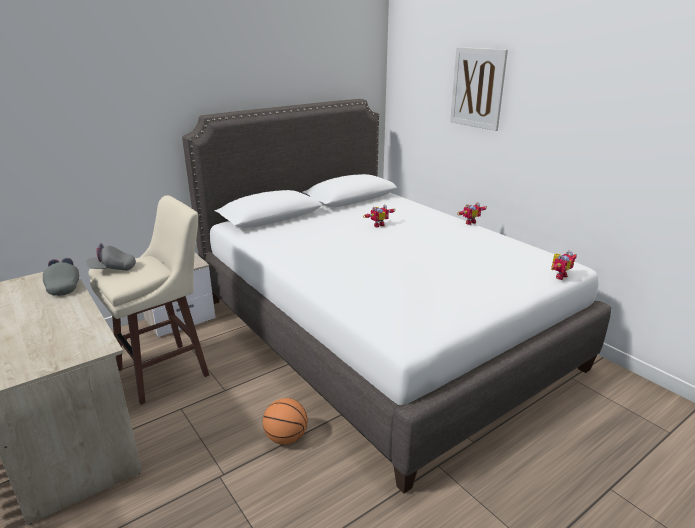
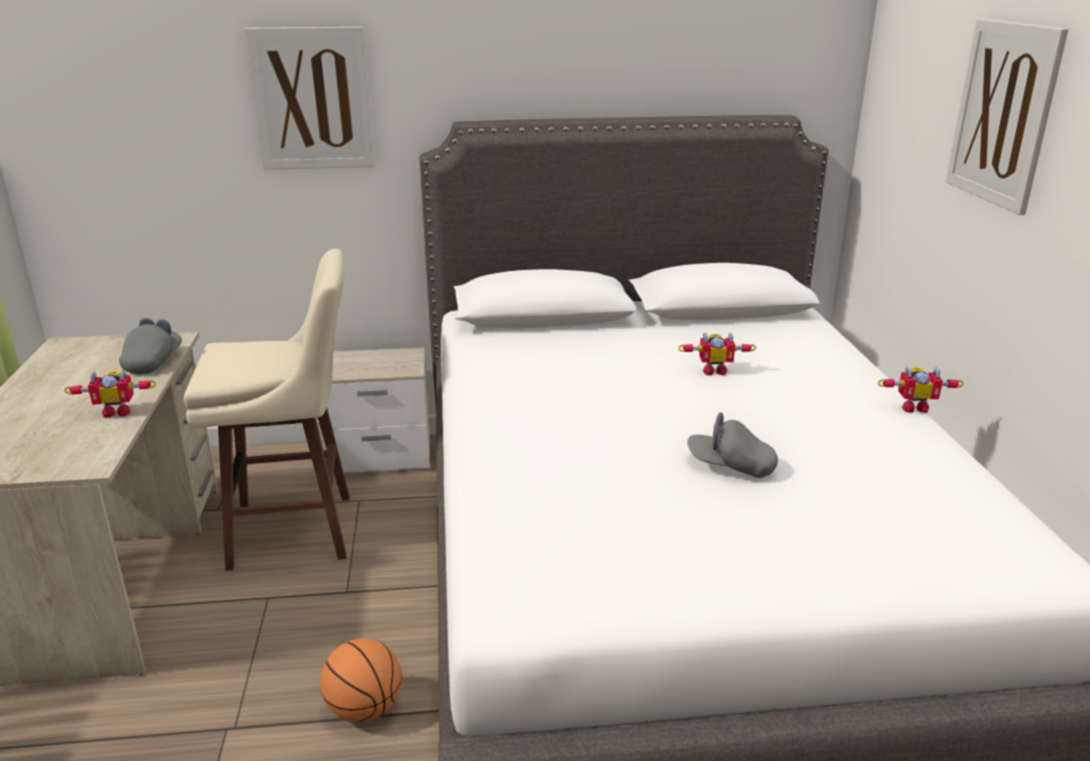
camera: 30 degrees right, 0 degrees up
grey cap [86,243,136,271] -> grey cap moved to [687,412,778,478]
toy robot [551,251,577,280] -> toy robot moved to [64,370,156,418]
none -> picture [245,27,375,170]

